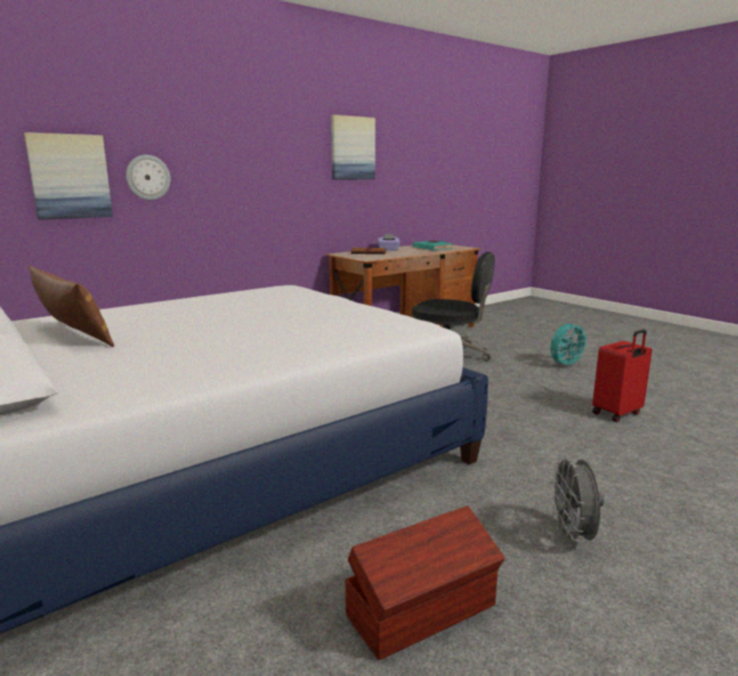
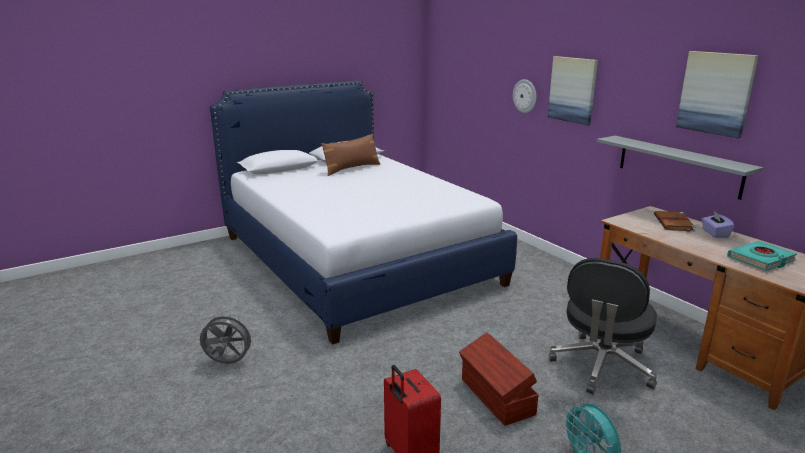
camera: 95 degrees right, 5 degrees up
picture [24,132,113,220] -> picture moved to [548,56,598,125]
brown storage box [345,506,505,660] -> brown storage box moved to [459,332,539,426]
none -> grey shelf [597,136,763,200]

